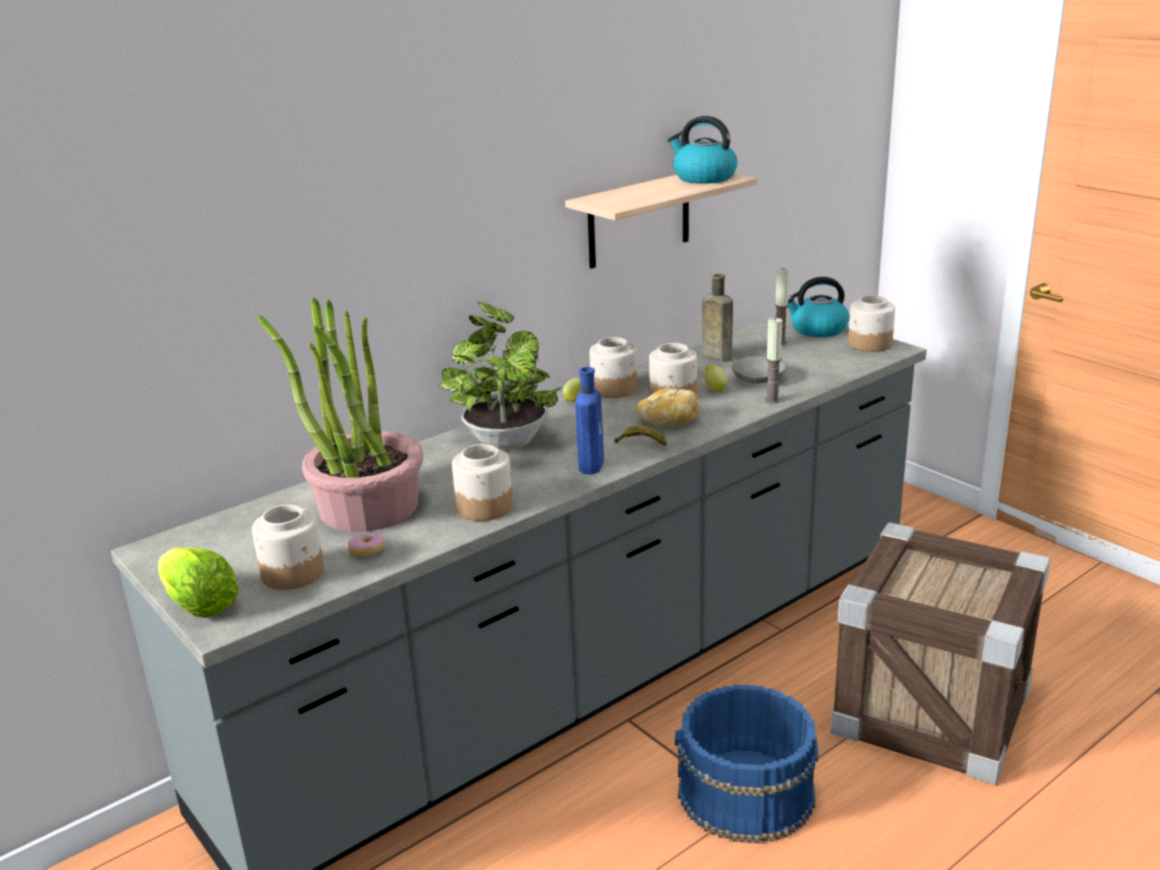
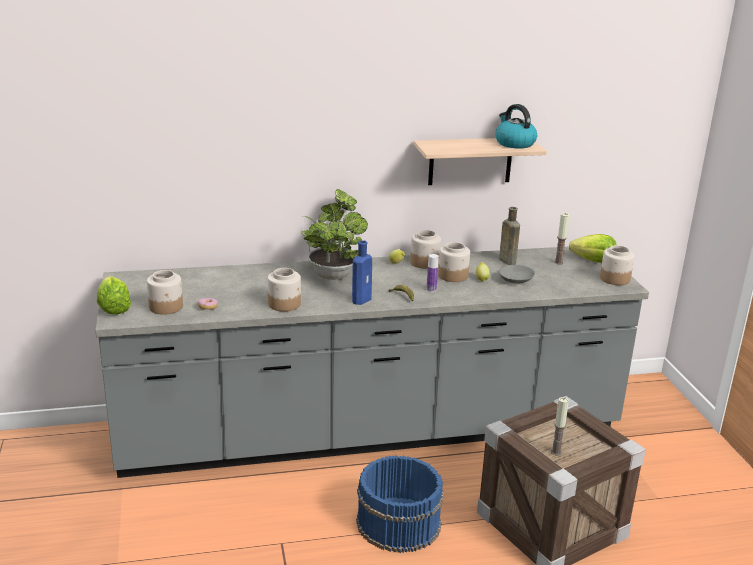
camera: 25 degrees right, 0 degrees up
potted plant [257,298,423,532] -> none
bread [636,388,701,426] -> bottle [426,254,439,292]
candle [765,317,782,403] -> candle moved to [551,397,569,456]
kettle [788,277,849,337] -> lettuce [569,234,617,263]

